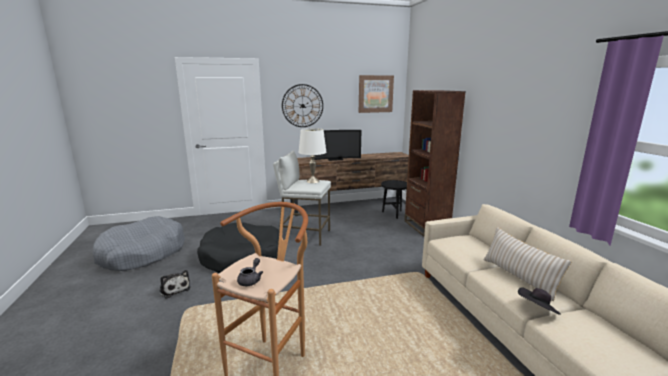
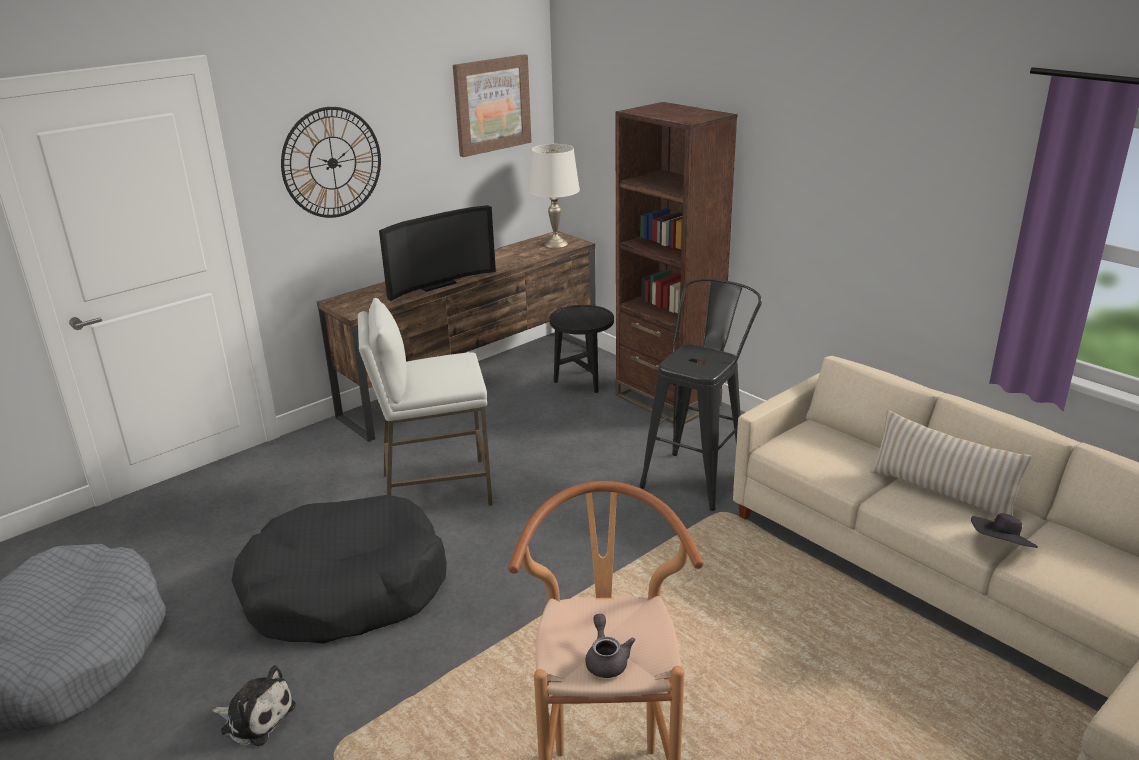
camera: 25 degrees left, 10 degrees up
white table lamp [298,128,327,183] -> white table lamp moved to [528,144,580,248]
none -> black stool [639,279,762,511]

